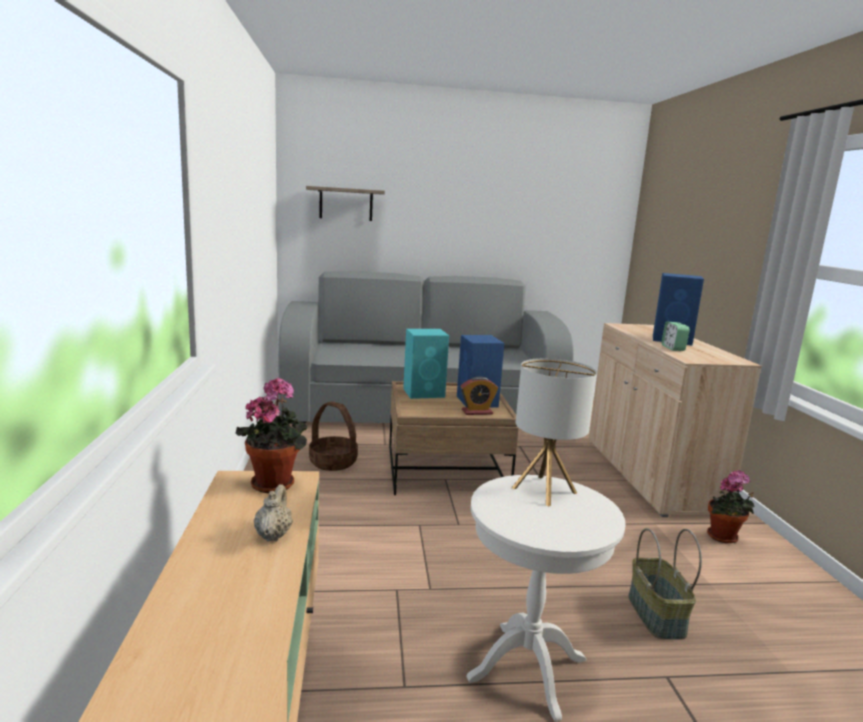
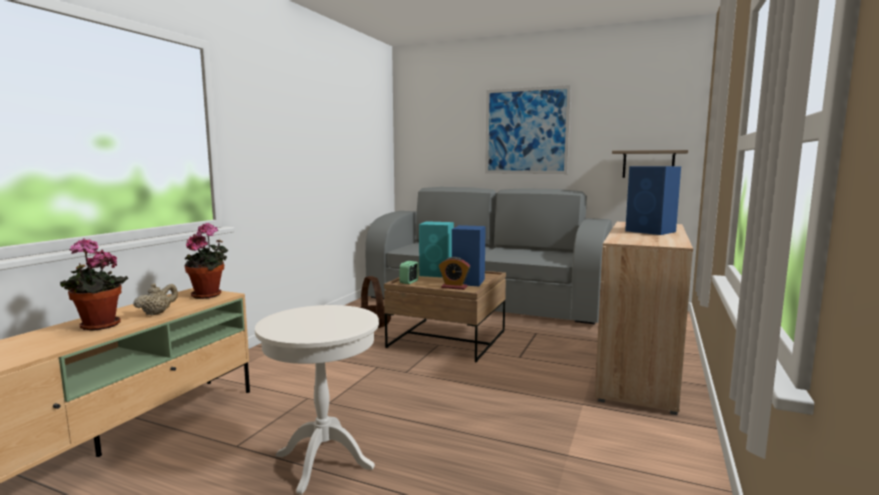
camera: 30 degrees right, 5 degrees down
shelf [306,186,385,221] -> shelf moved to [612,150,688,178]
table lamp [512,358,597,507] -> none
basket [628,528,702,640] -> none
alarm clock [662,322,690,351] -> alarm clock moved to [399,261,419,284]
potted plant [707,470,755,544] -> potted plant moved to [60,238,128,330]
none -> picture [485,85,571,174]

